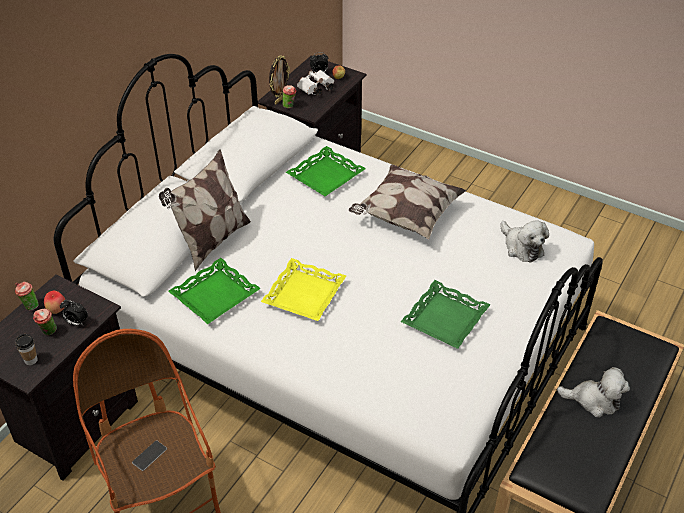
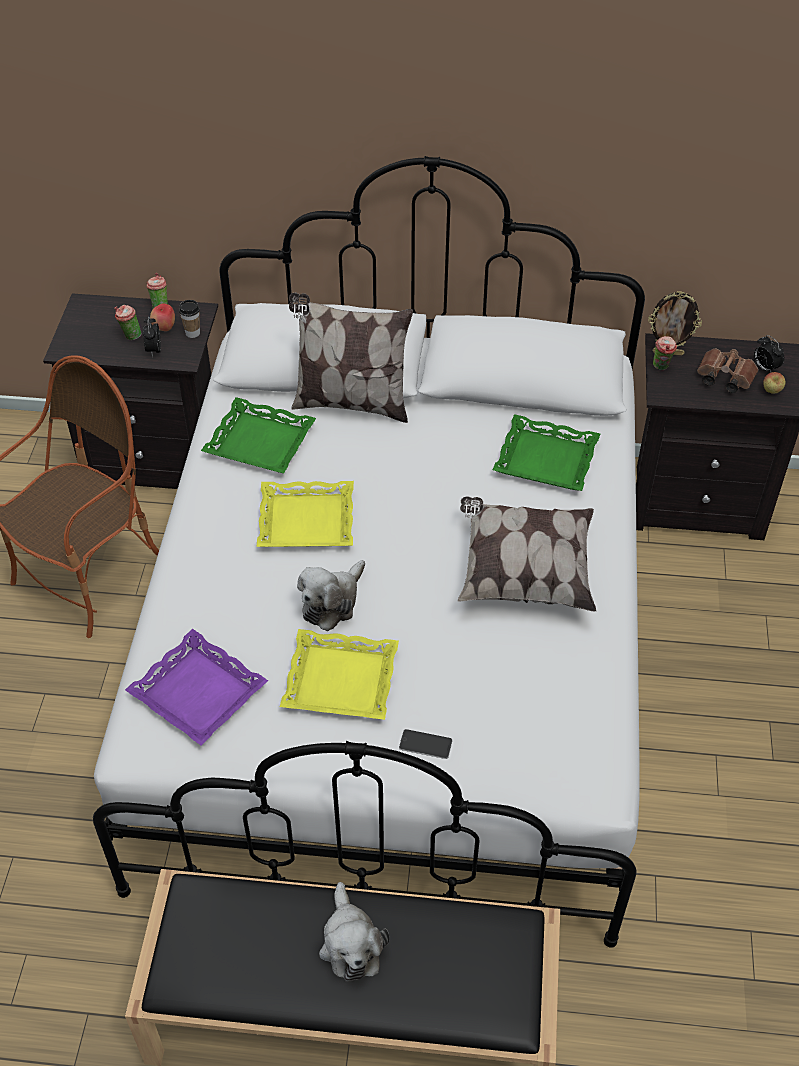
camera: 65 degrees right, 5 degrees up
cup [15,334,38,365] -> cup moved to [179,300,200,338]
phone [132,440,167,471] -> phone moved to [399,729,453,759]
white binoculars [297,70,334,96] -> brown binoculars [697,349,758,393]
green tray [401,280,490,349] -> yellow tray [280,629,399,720]
plush toy [501,220,549,263] -> plush toy moved to [297,560,365,631]
none -> purple tray [125,629,268,746]

